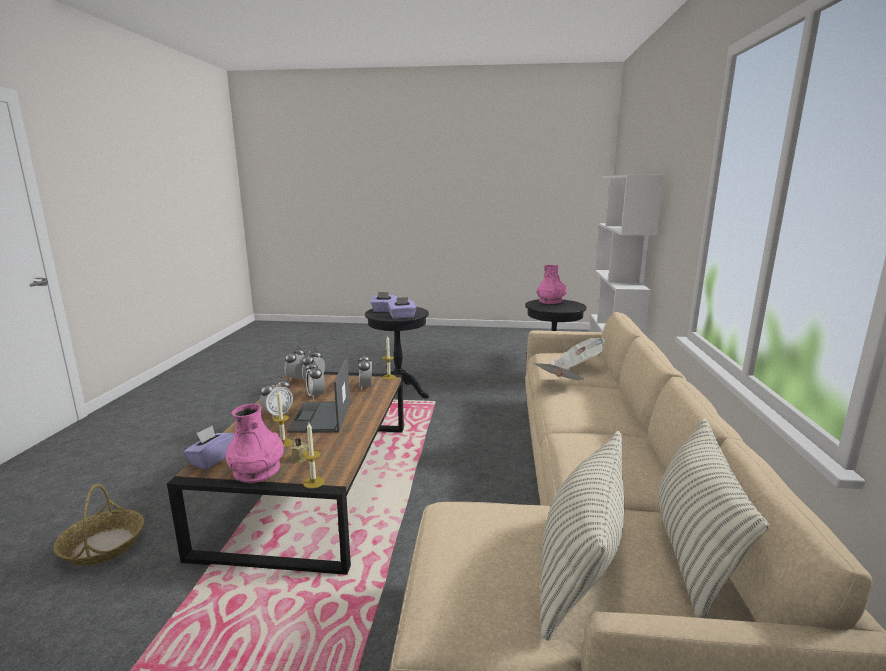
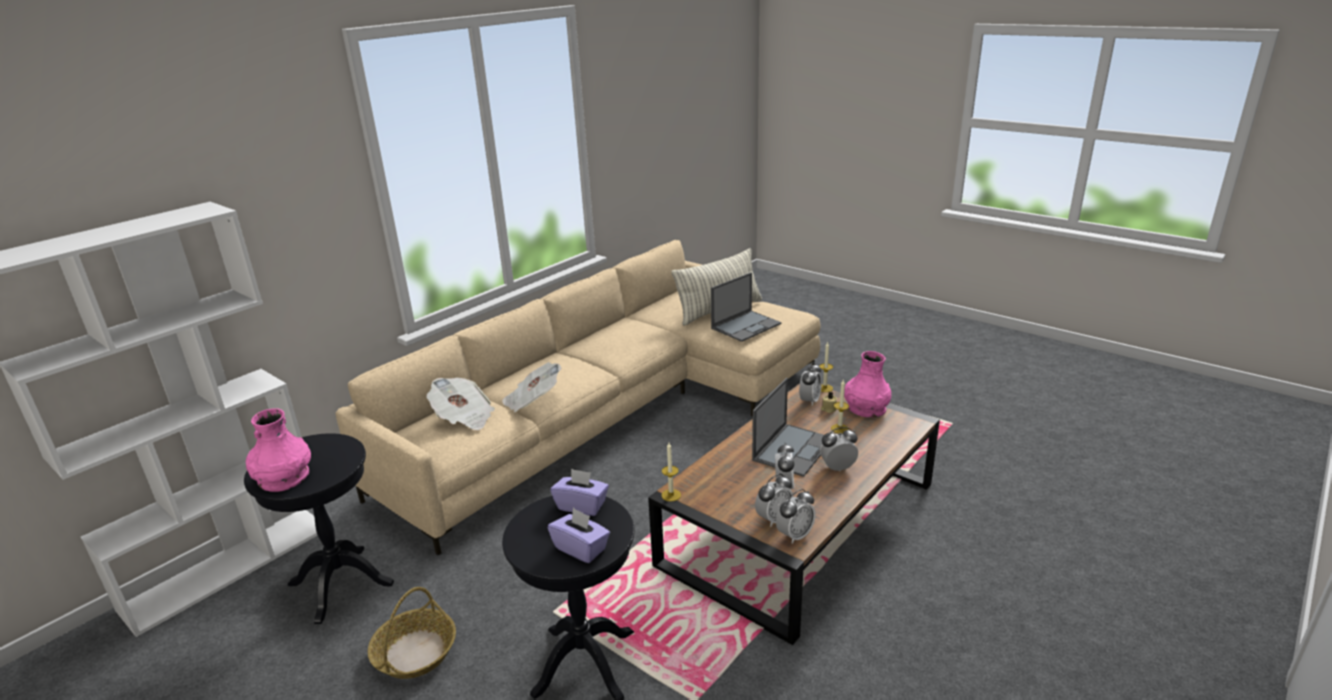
camera: 145 degrees left, 10 degrees up
basket [53,484,144,566] -> basket moved to [368,587,456,679]
purple tissue box [183,425,235,470] -> none
alarm clock [358,352,372,390] -> alarm clock moved to [799,362,822,406]
pillow [658,418,769,618] -> none
none -> laptop [711,272,781,342]

